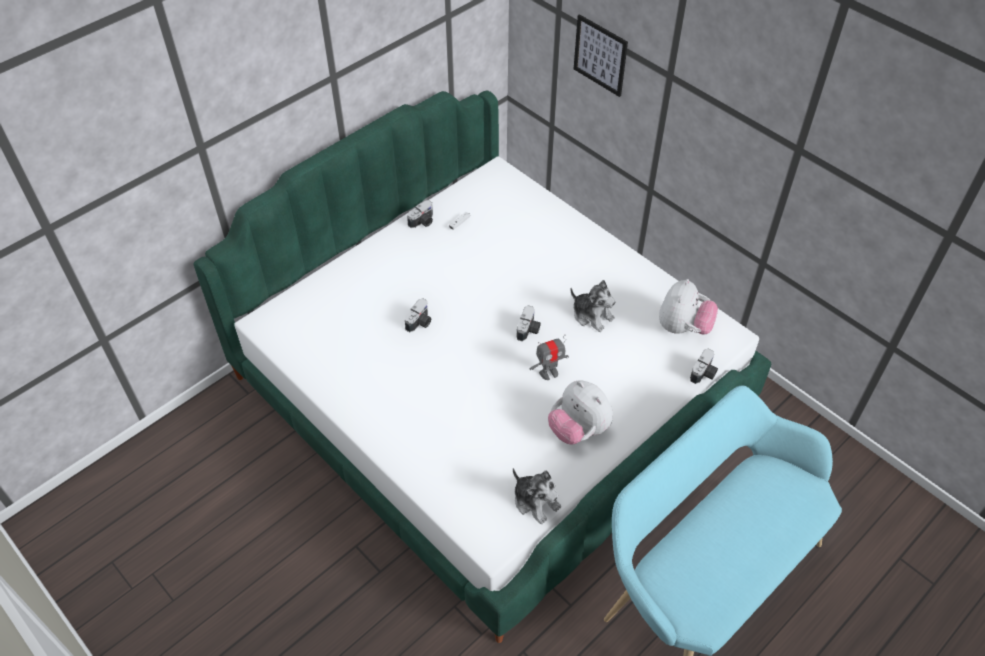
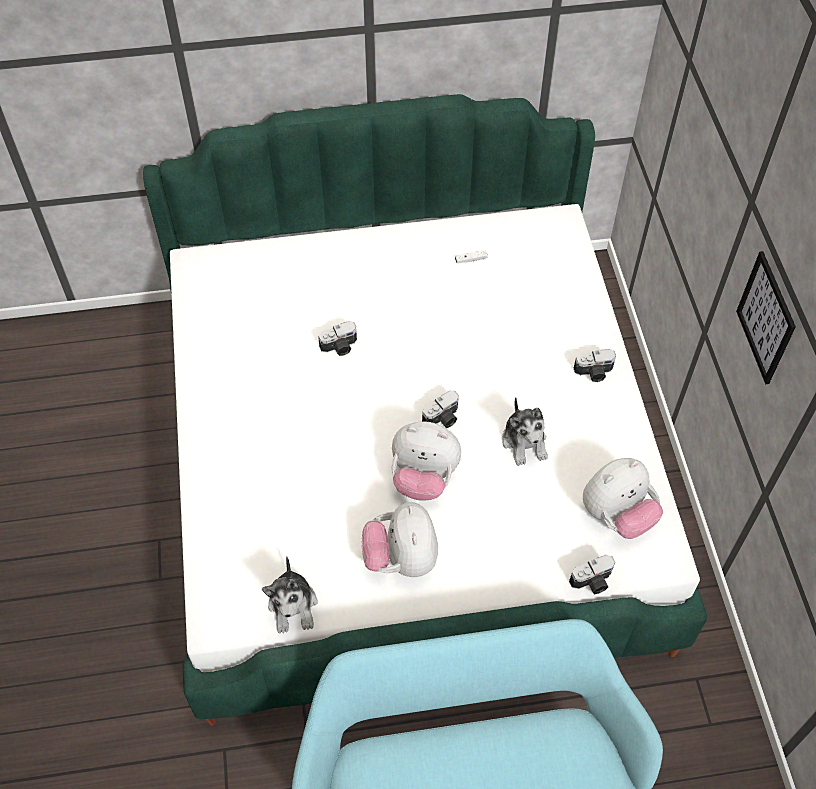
camera: 35 degrees right, 5 degrees up
camera [407,200,433,228] -> camera moved to [574,349,616,382]
toy robot [529,335,569,380] -> plush toy [392,421,461,501]
picture [574,14,628,97] -> picture moved to [736,251,796,384]

